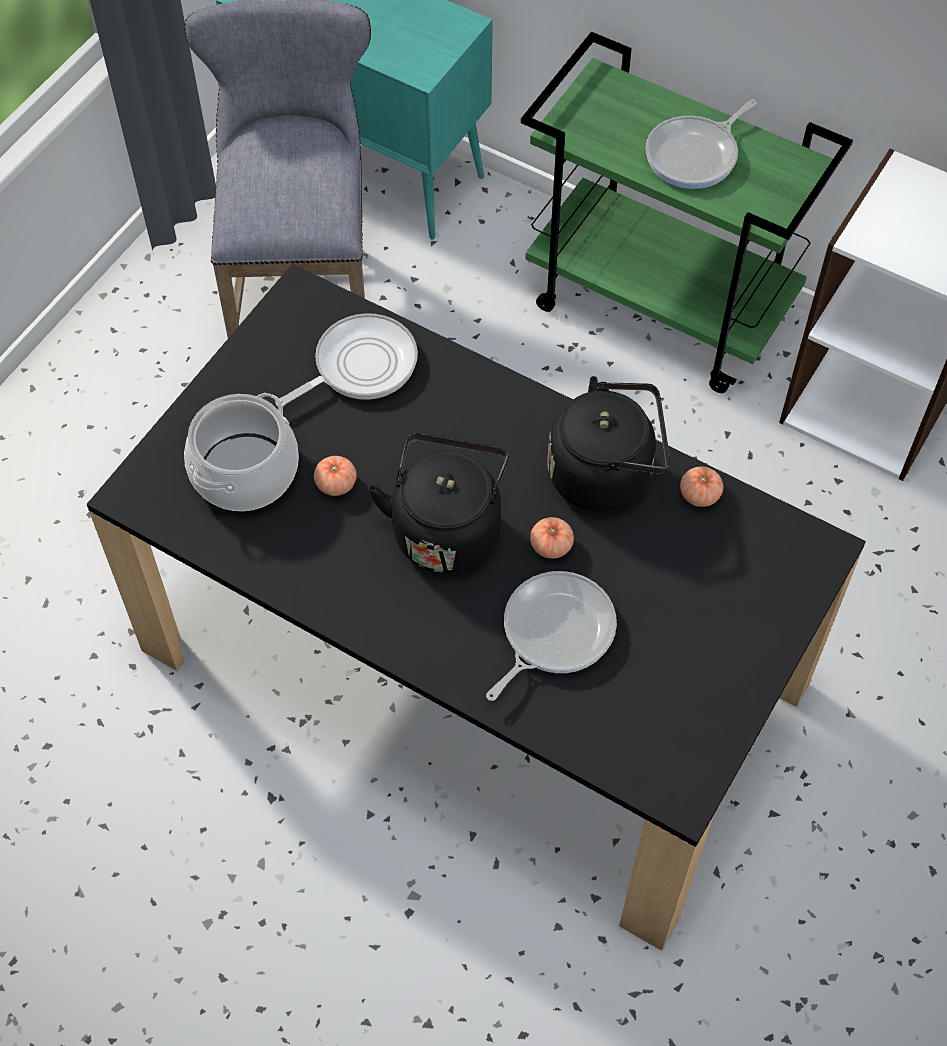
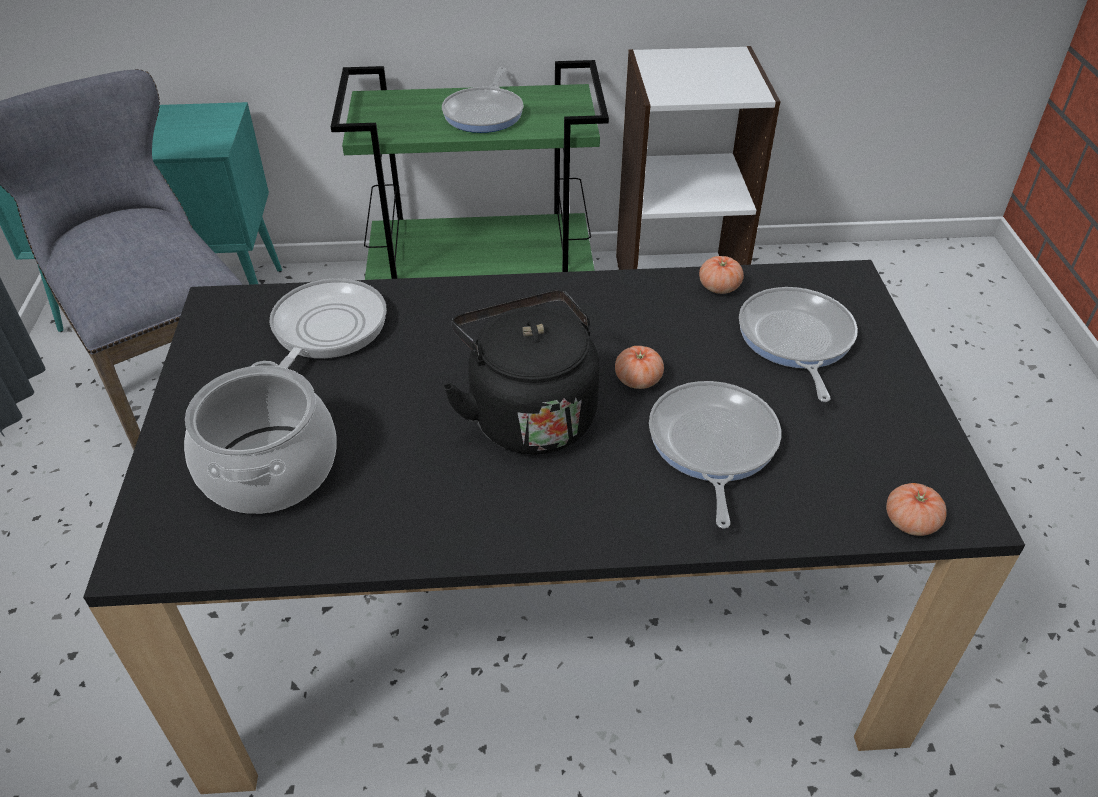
camera: 35 degrees left, 15 degrees down
tomato [314,456,357,496] -> tomato moved to [886,483,947,536]
black kettle [547,376,670,512] -> none
none -> frying pan [739,287,858,402]

